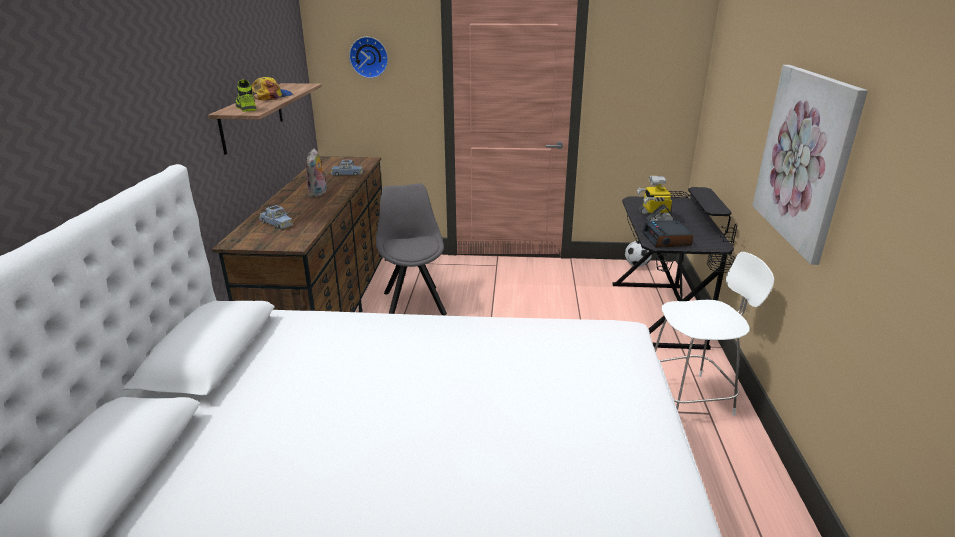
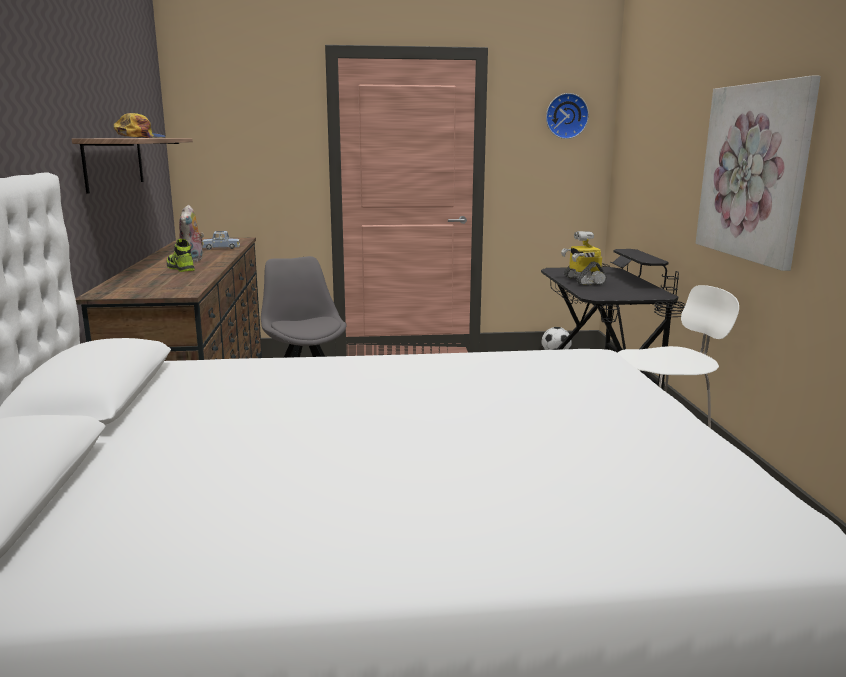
camera: 10 degrees left, 10 degrees down
shoe [236,79,256,112] -> shoe moved to [167,239,195,272]
blue toy car [259,205,293,229] -> none
wall clock [349,37,388,78] -> wall clock moved to [546,93,589,139]
alarm clock [642,220,693,248] -> none

